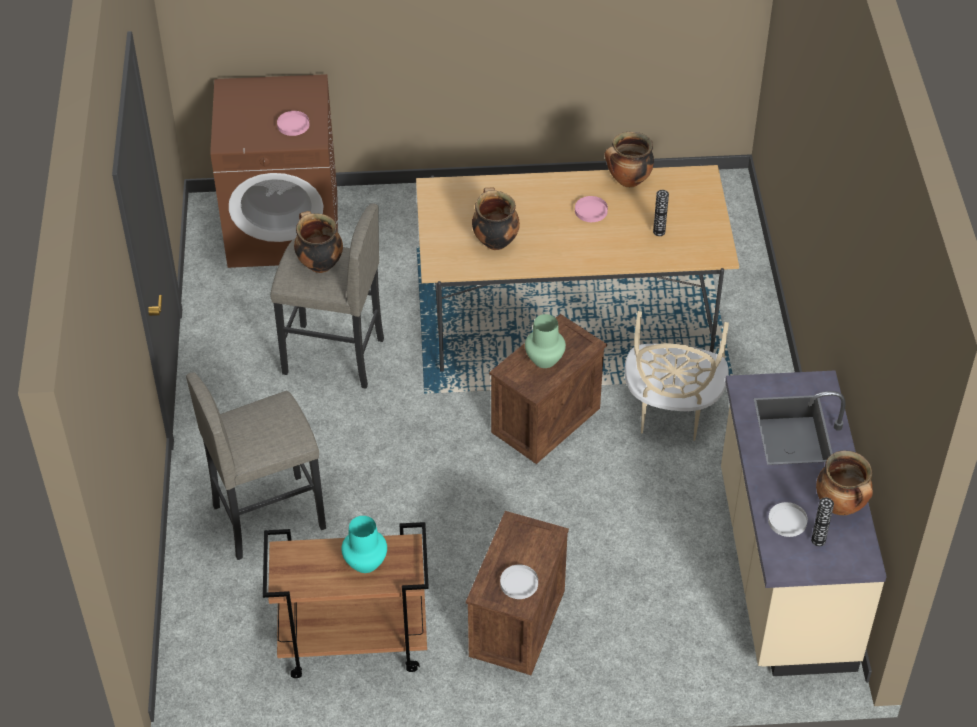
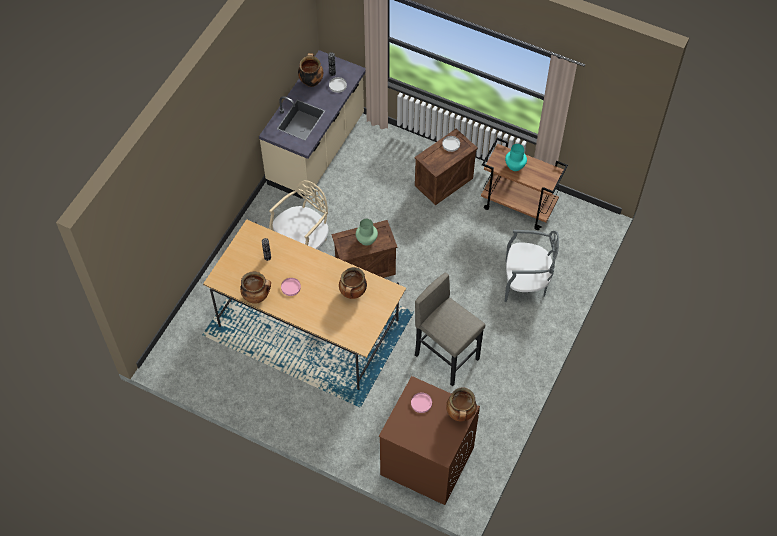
camera: 150 degrees left, 10 degrees up
grey stool [186,372,326,560] -> grey chair [505,230,559,302]
cooking pot [294,211,343,273] -> cooking pot moved to [446,388,477,421]

